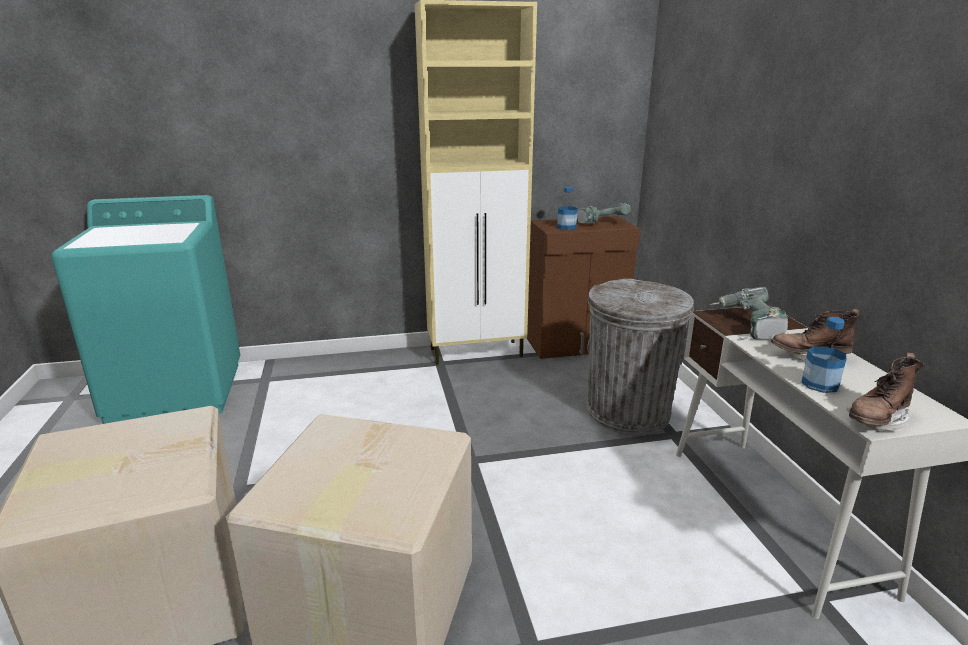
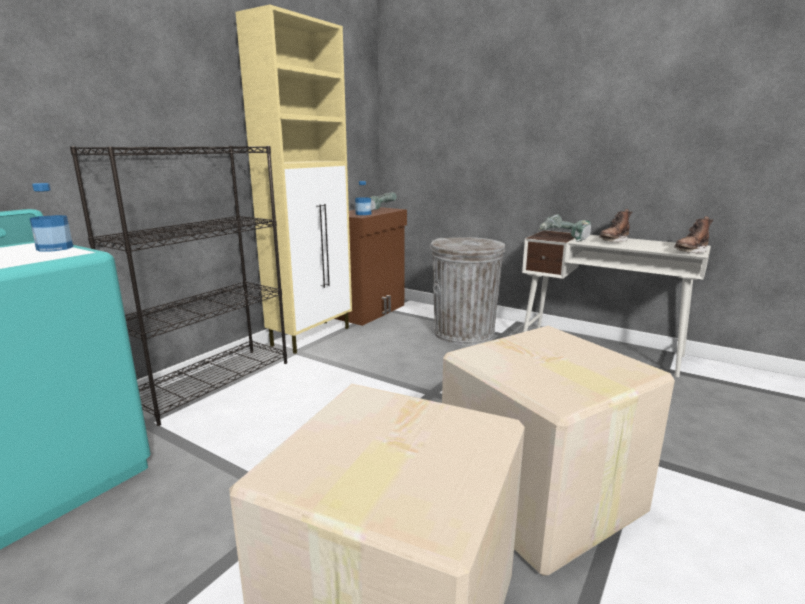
camera: 45 degrees left, 5 degrees down
bottle [801,317,846,393] -> bottle moved to [30,183,73,252]
brown boot [846,353,925,431] -> brown boot turned 45 degrees clockwise [674,217,713,253]
none -> black bookcase [70,146,287,426]

